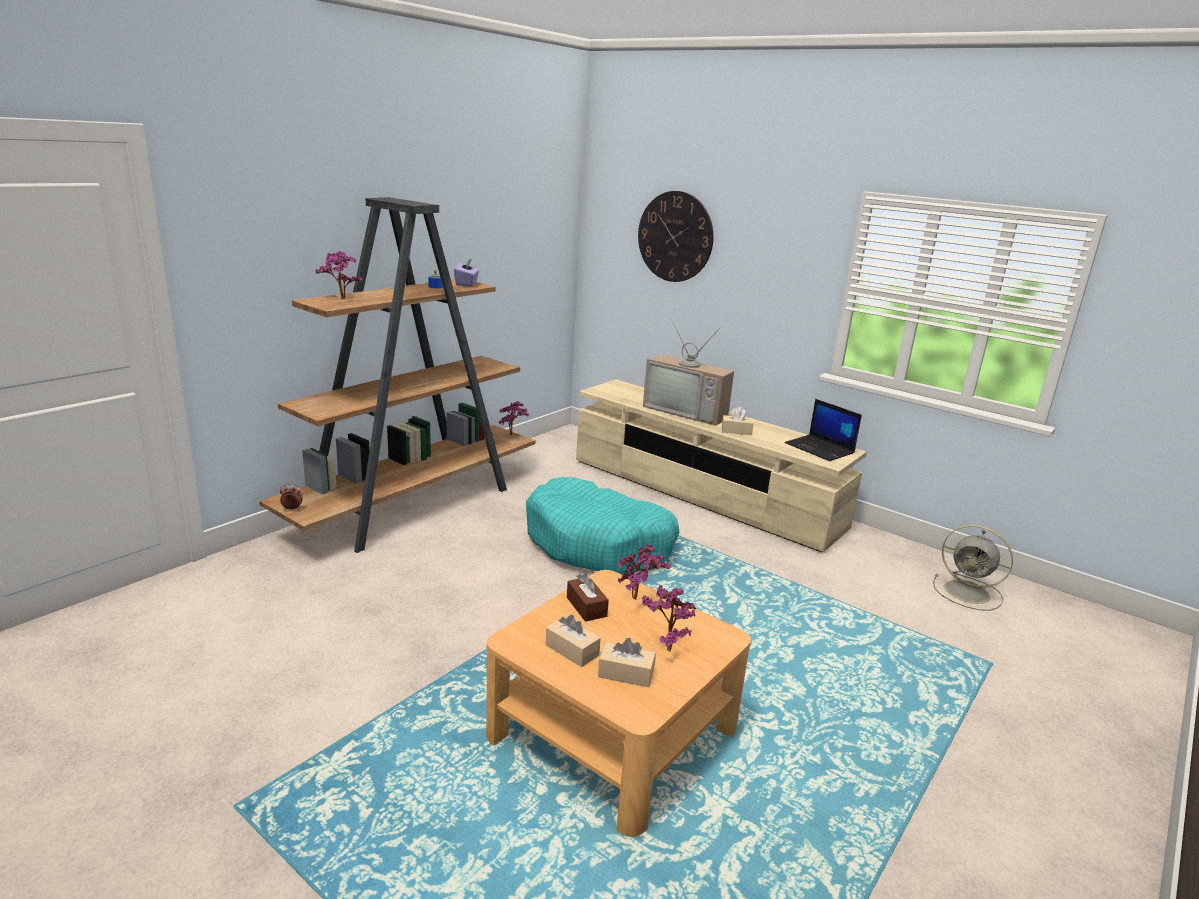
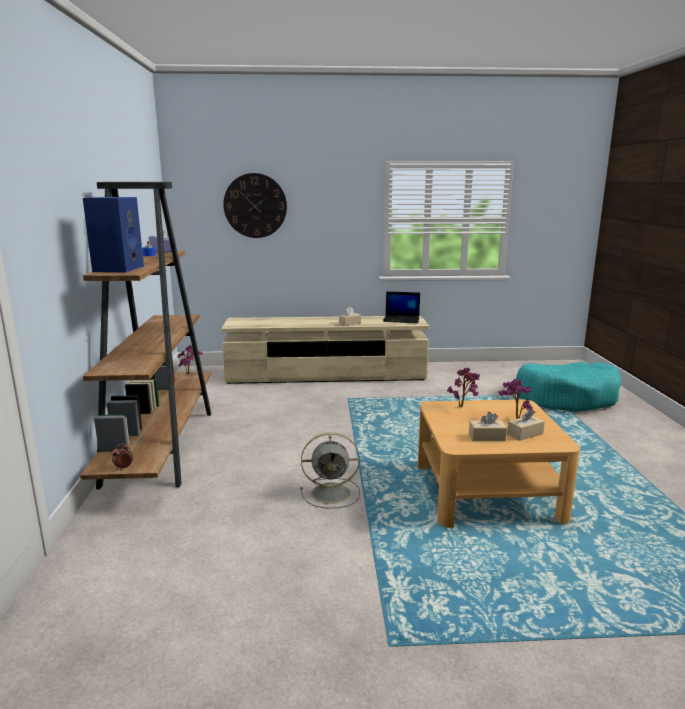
camera: 40 degrees left, 5 degrees down
potted plant [315,251,362,299] -> blue speaker [83,197,144,273]
turquoise dog bed [526,477,679,574] -> turquoise dog bed moved to [515,362,621,412]
brown tissue box [567,573,609,622] -> none
television [643,319,734,426] -> none
grey fan [933,525,1013,611] -> grey fan moved to [300,432,360,508]

